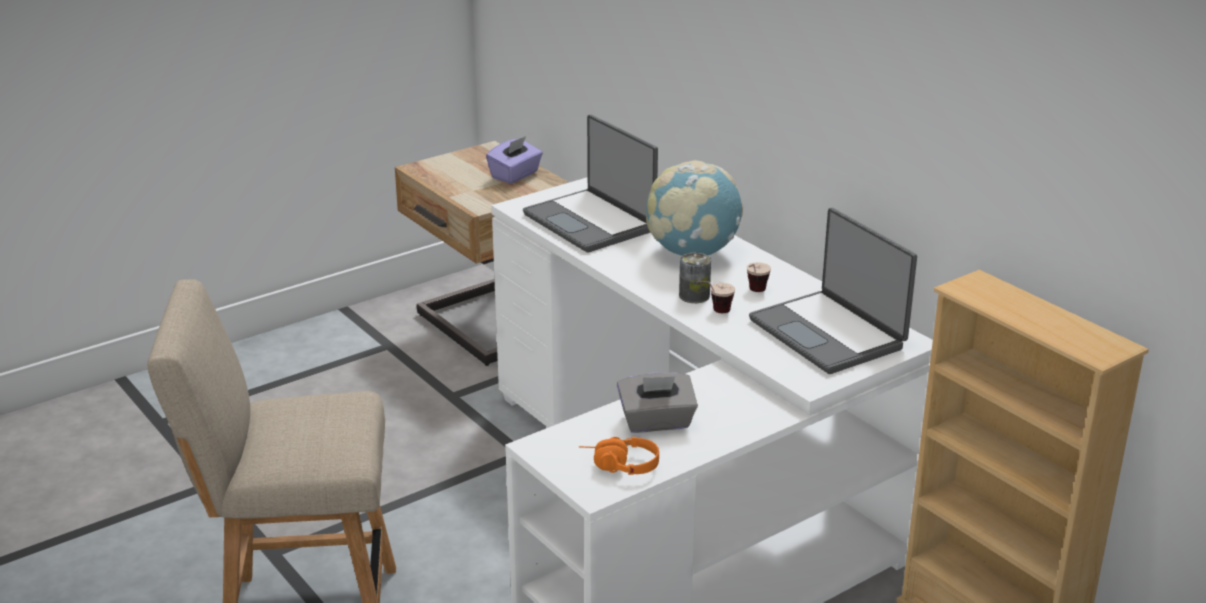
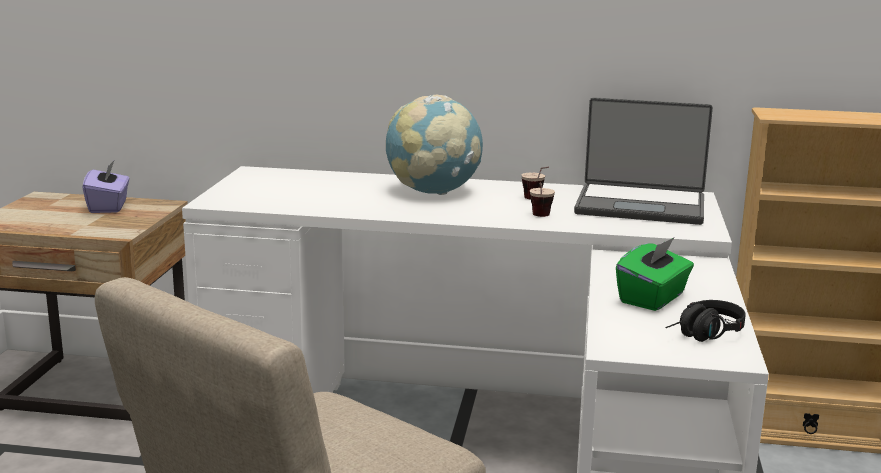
camera: 45 degrees left, 10 degrees down
laptop [523,114,658,252] -> none
orange headphones [579,437,659,475] -> black headphones [665,300,746,342]
grey tissue box [617,372,698,433] -> green tissue box [616,237,694,311]
can [679,253,711,303] -> none

